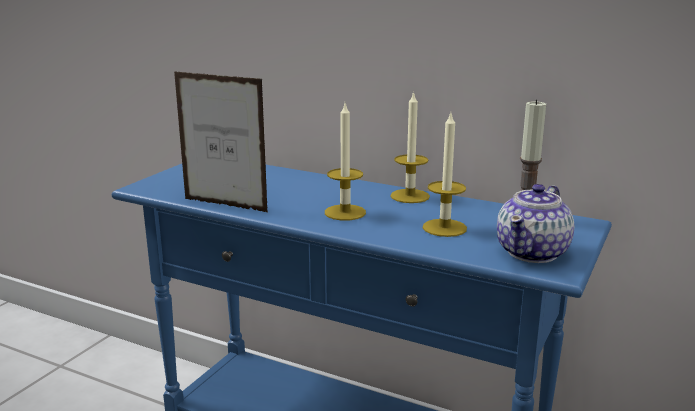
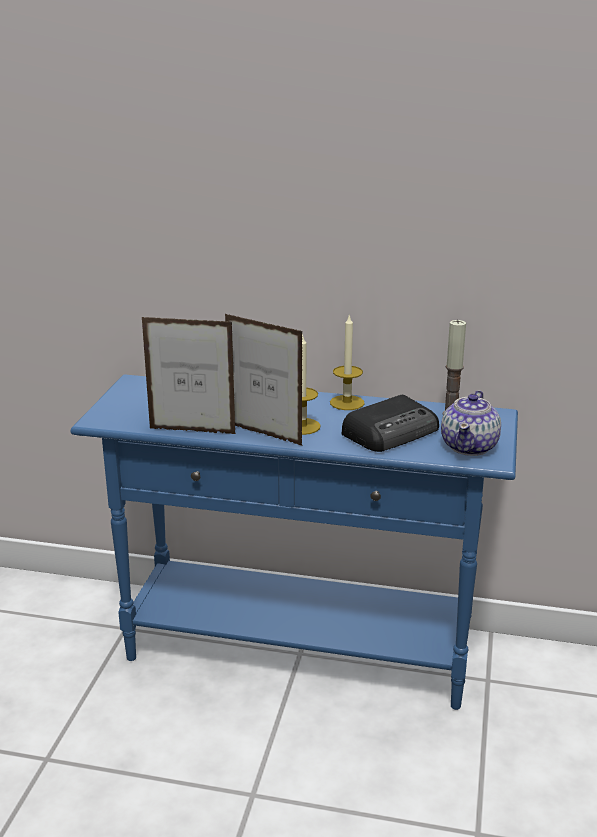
camera: 15 degrees left, 5 degrees up
candle [423,113,467,237] -> radio [342,395,439,452]
none -> picture frame [225,314,303,446]

